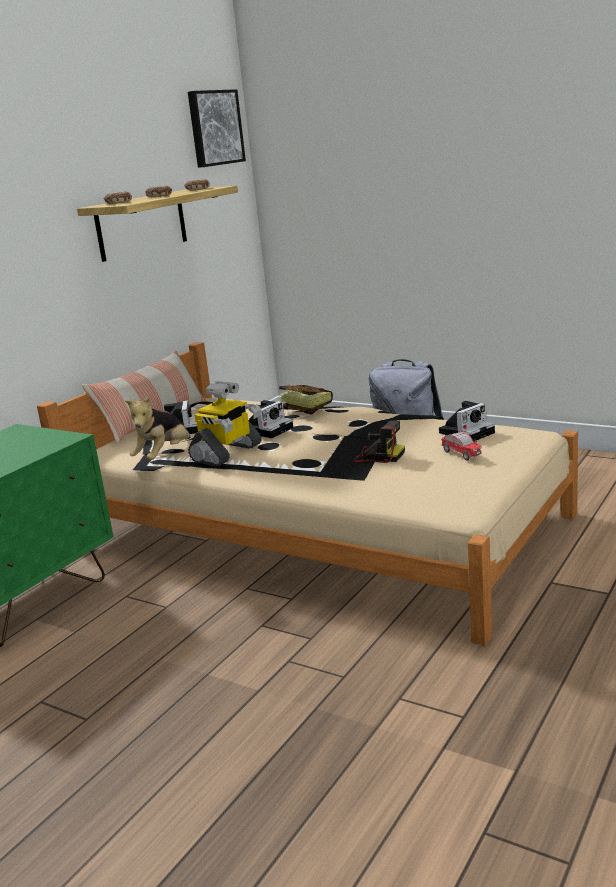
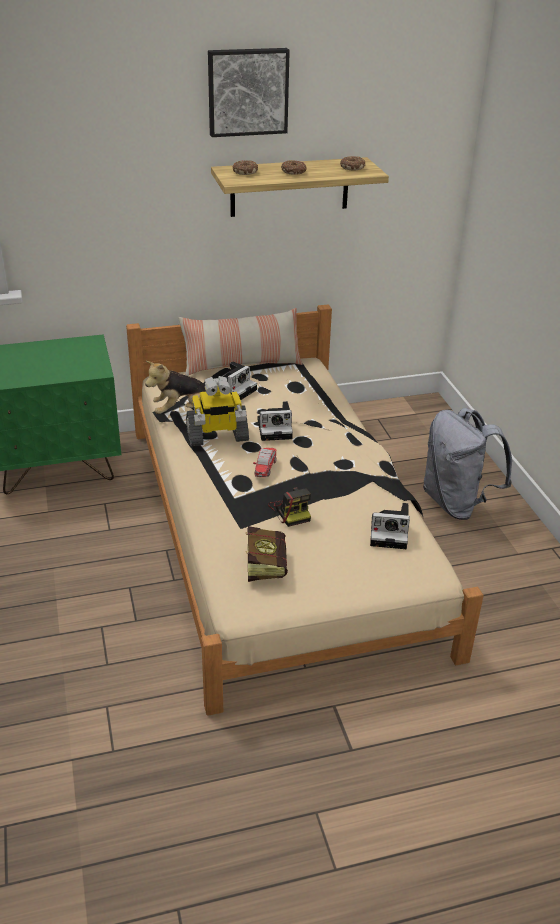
camera: 40 degrees right, 15 degrees up
picture [188,89,246,168] -> picture moved to [208,48,290,137]
book [279,385,333,415] -> book moved to [246,526,288,582]
toy car [441,431,482,461] -> toy car moved to [253,448,277,477]

